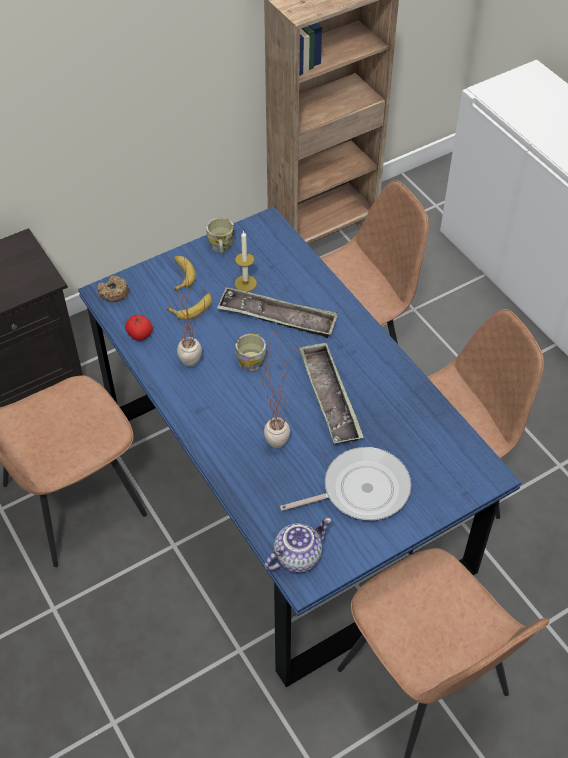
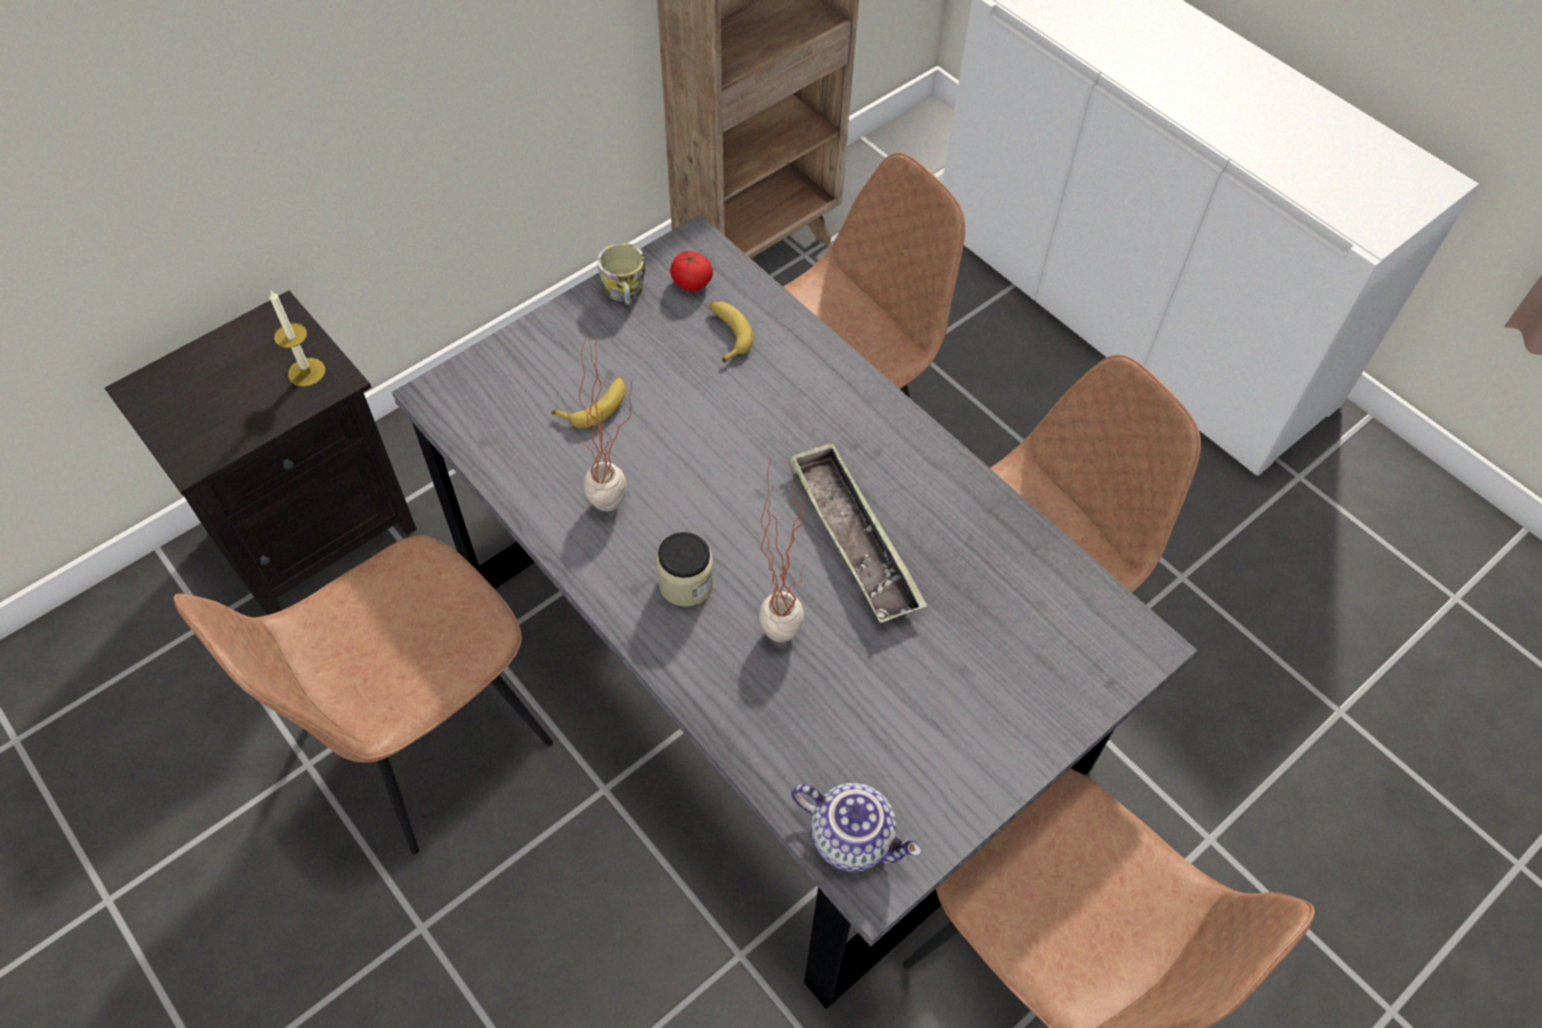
camera: 10 degrees left, 5 degrees up
blue dining table [78,206,522,687] -> grey dining table [392,214,1198,1009]
donut [97,275,129,302] -> none
tomato [125,315,153,341] -> tomato moved to [670,251,713,292]
banana [174,256,196,291] -> banana moved to [709,302,753,363]
tray [217,287,338,338] -> none
candle [235,230,257,292] -> candle moved to [270,291,325,387]
mug [235,334,266,371] -> none
teapot [265,518,332,573] -> teapot turned 75 degrees clockwise [791,783,922,872]
frying pan [280,447,411,520] -> none
none -> jar [656,532,714,607]

